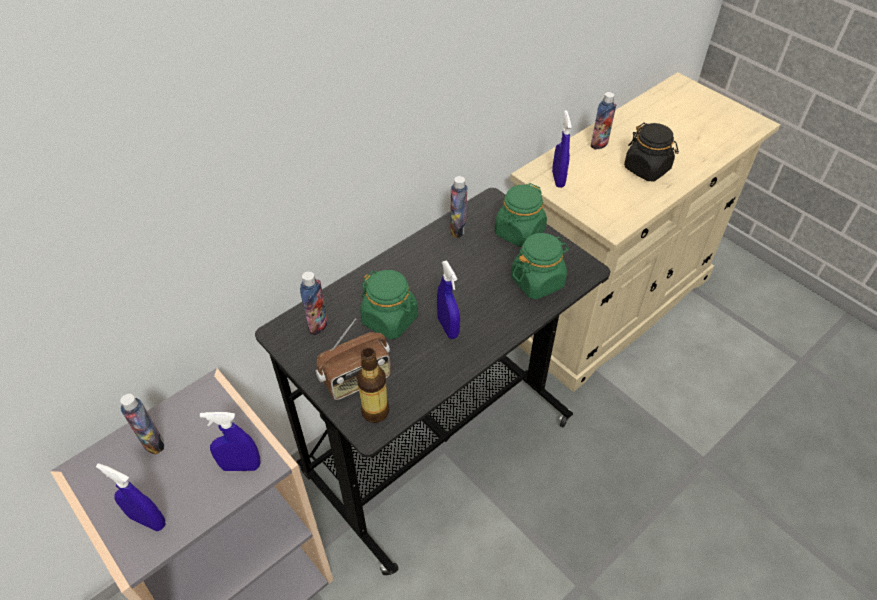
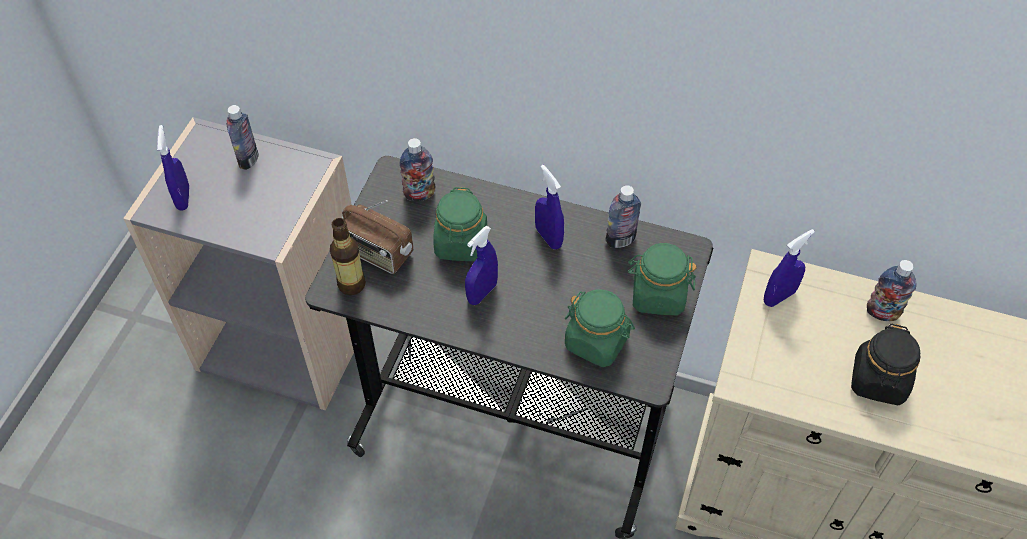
camera: 60 degrees right, 5 degrees up
blue spray bottle [200,412,261,471] -> blue spray bottle moved to [535,165,564,249]

